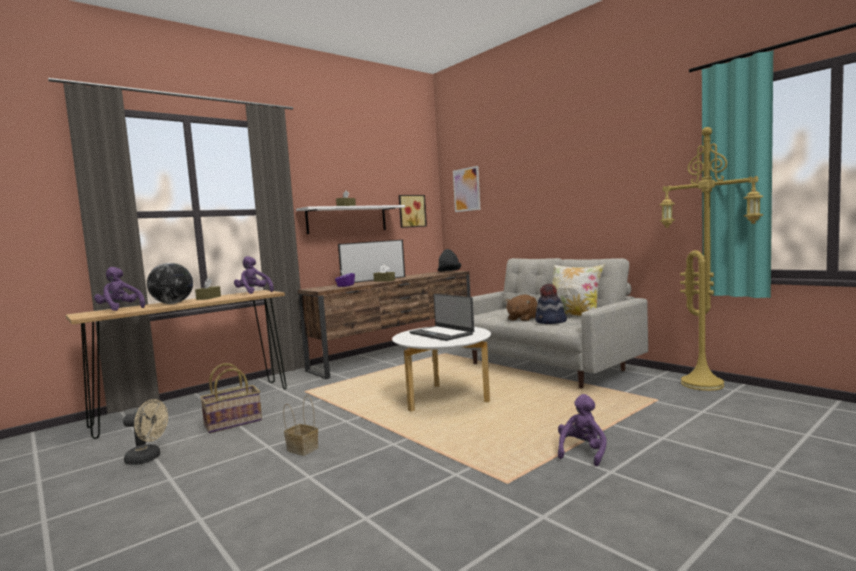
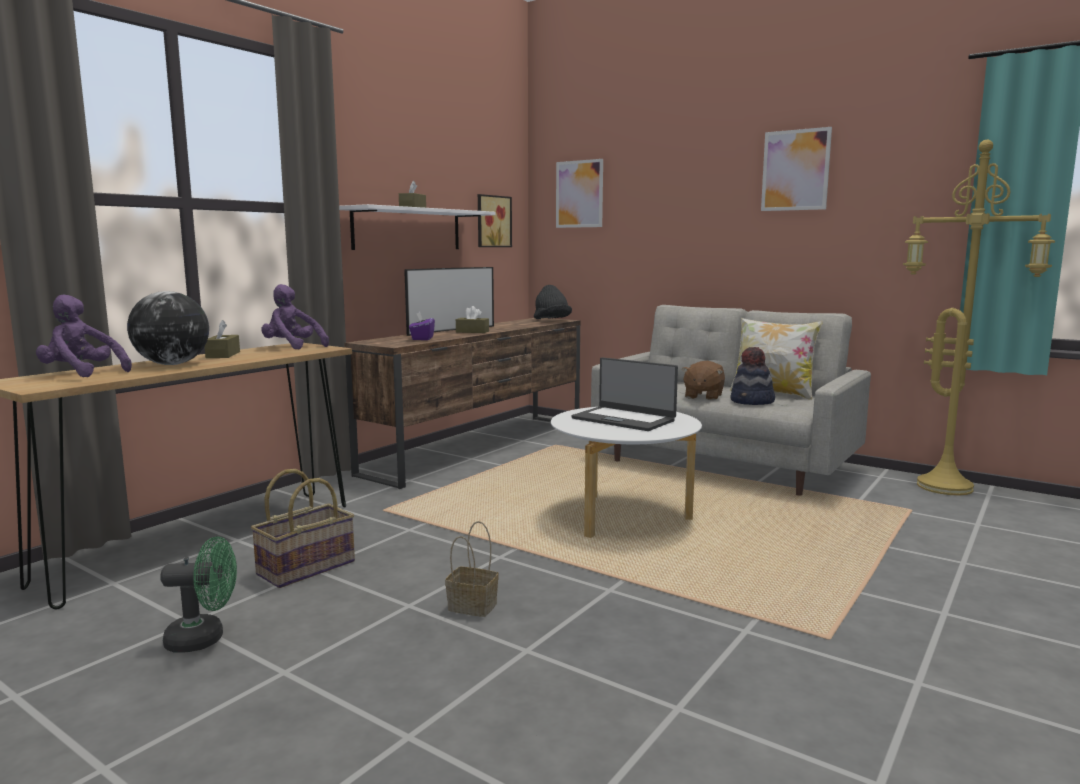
camera: 15 degrees left, 5 degrees up
beige fan [123,399,168,465] -> green fan [160,536,237,652]
purple plush toy [558,394,607,466] -> none
none -> picture [761,127,832,211]

